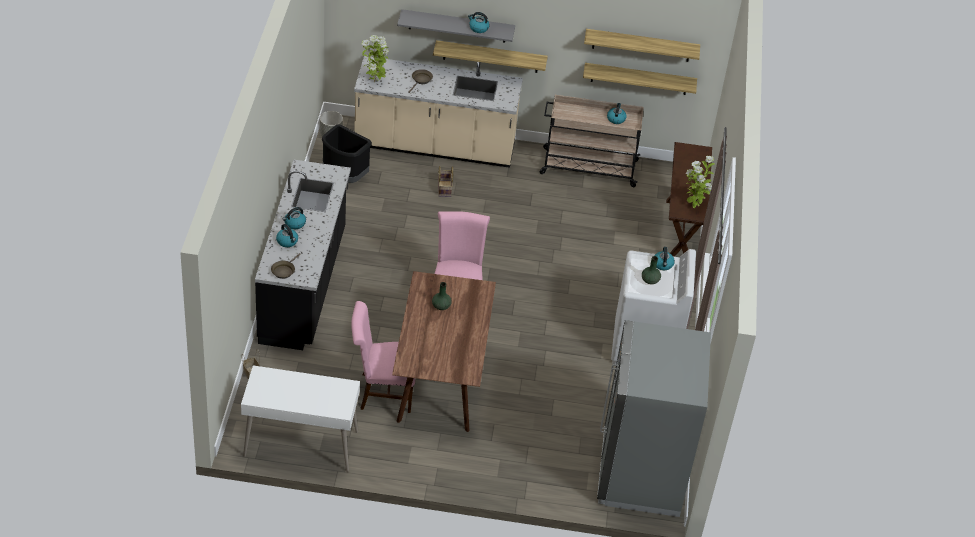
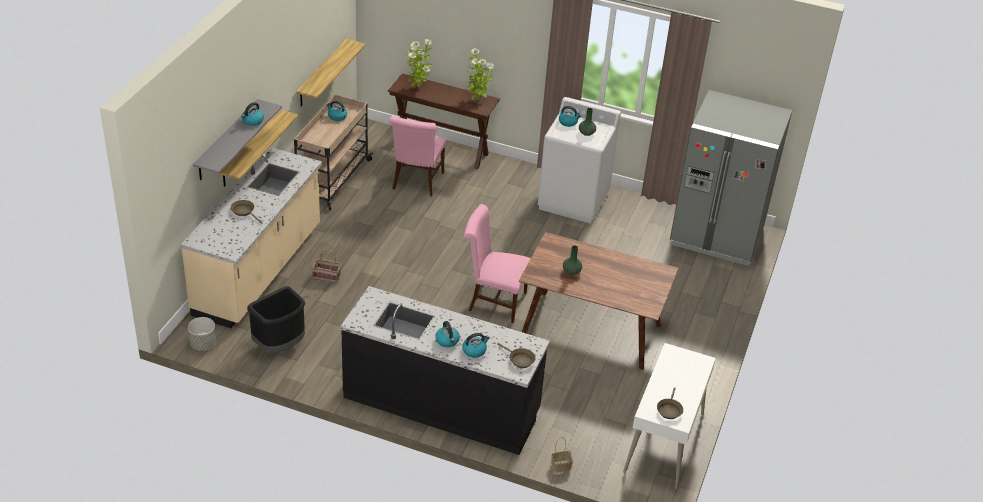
camera: 75 degrees left, 5 degrees down
pink chair [351,301,415,413] -> pink chair moved to [389,116,446,196]
potted plant [361,35,389,83] -> potted plant moved to [406,39,434,89]
shelf [584,29,700,62] -> none
none -> brown frying pan [657,387,683,419]

